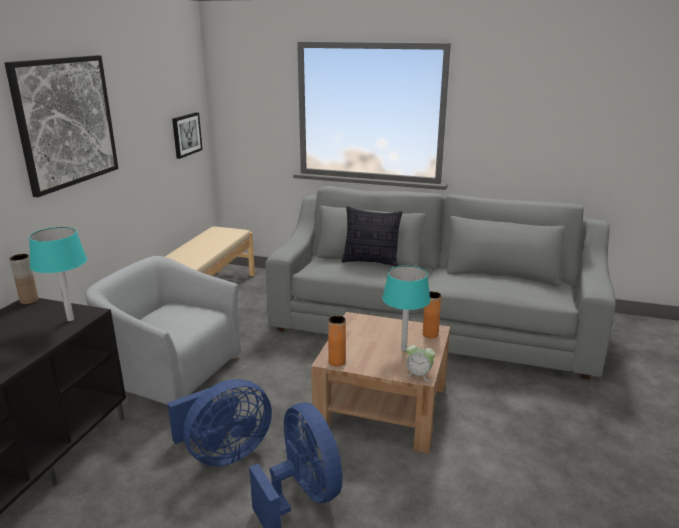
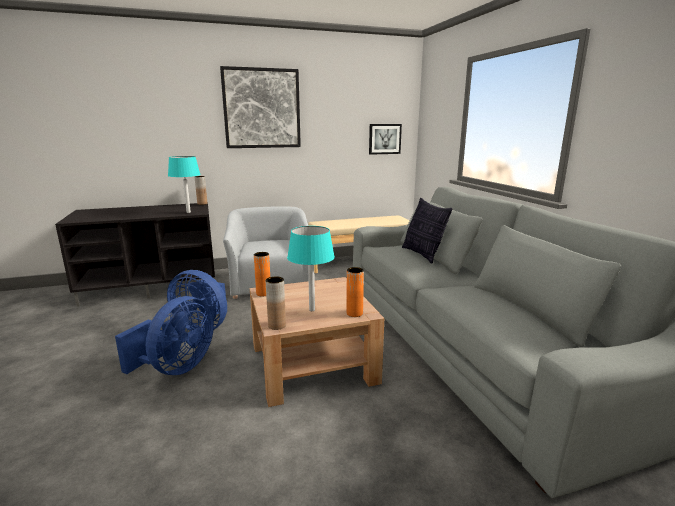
camera: 55 degrees right, 5 degrees down
alarm clock [405,342,435,381] -> brown vase [266,276,286,330]

